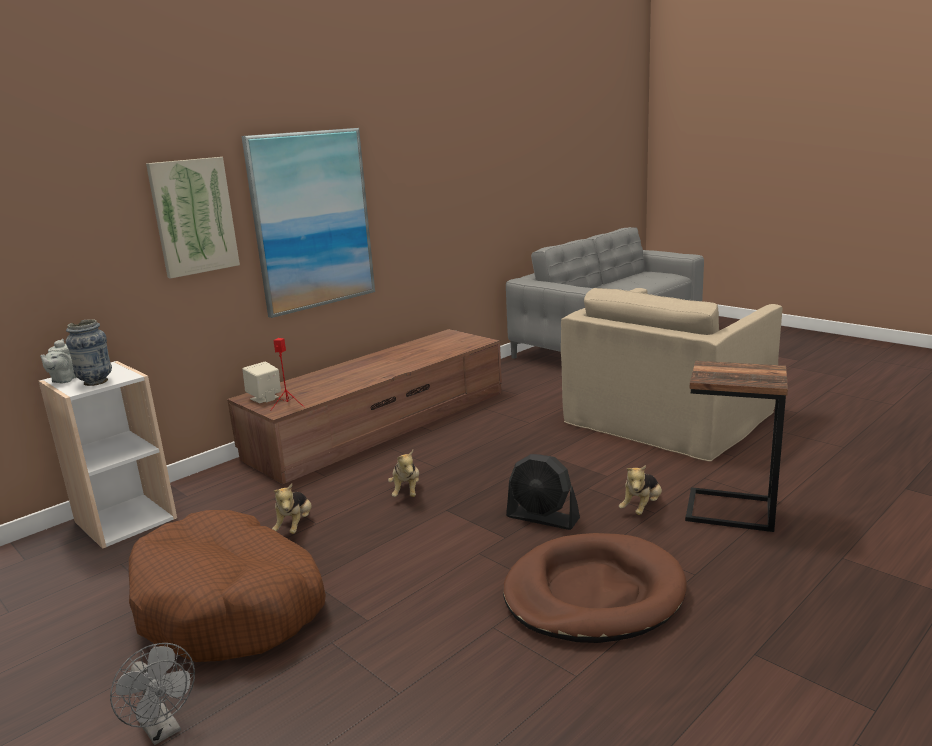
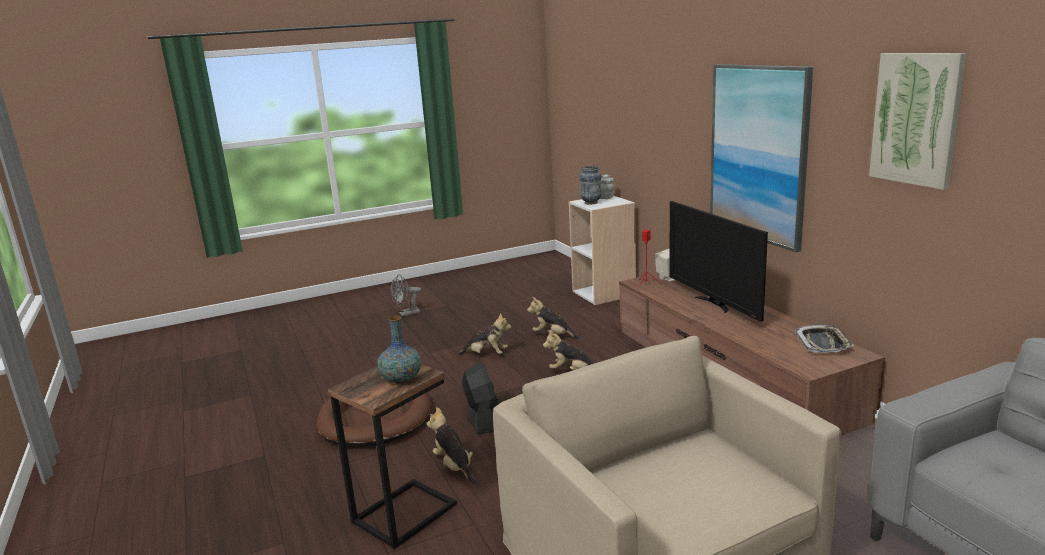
camera: 110 degrees right, 0 degrees up
brown dog bed [129,510,326,662] -> none
picture [146,157,240,279] -> picture moved to [869,53,967,190]
black fan [506,454,580,530] -> black fan turned 120 degrees clockwise [462,362,498,434]
none -> vase [377,316,422,384]
none -> plush toy [458,313,511,355]
none -> television [669,201,768,322]
none -> tray [795,325,854,353]

